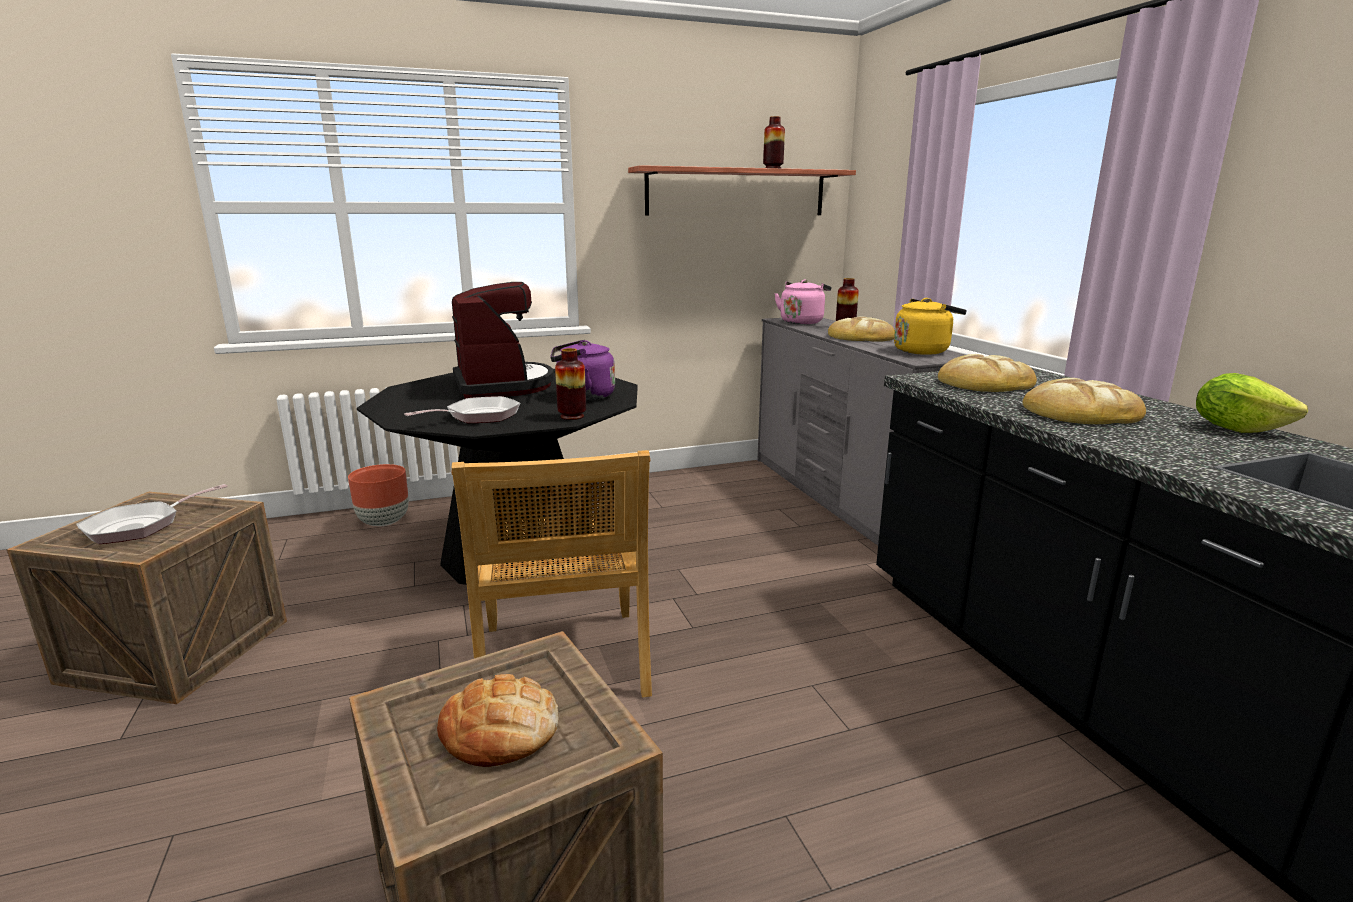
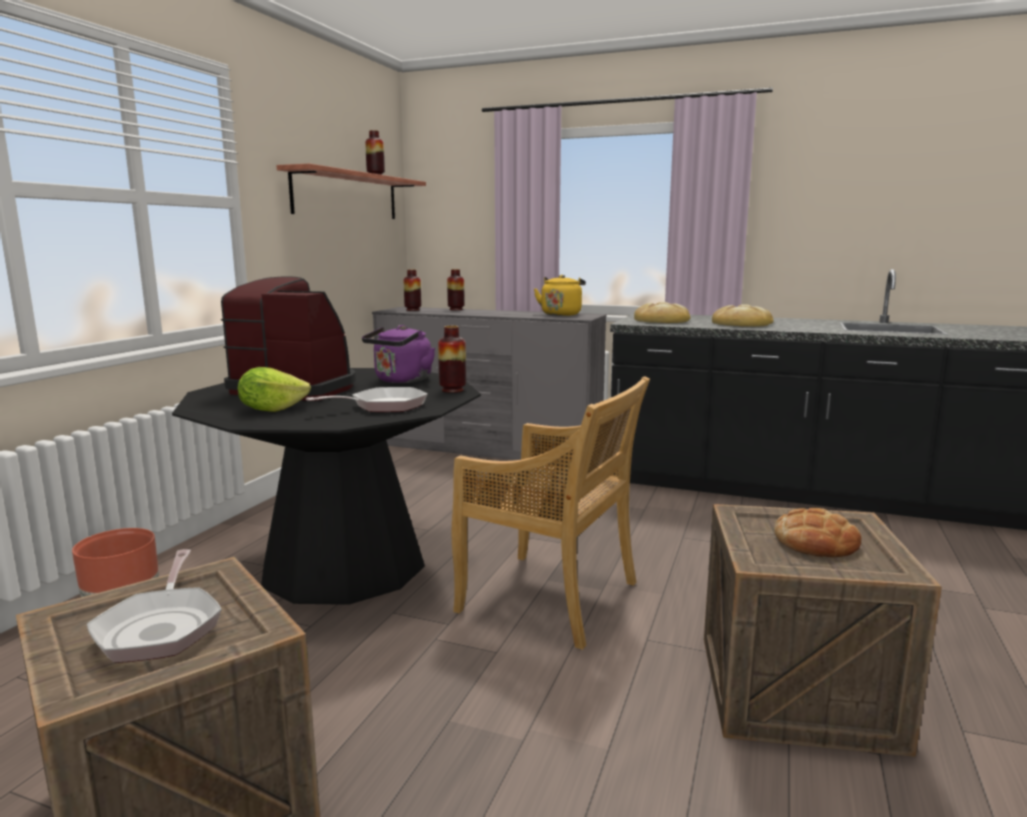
camera: 50 degrees left, 5 degrees down
frying pan [404,396,520,423] -> frying pan turned 60 degrees clockwise [306,387,427,412]
pink kettle [774,280,831,324] -> vase [404,269,421,311]
bread [828,316,895,342] -> none
lettuce [1196,373,1308,433] -> lettuce moved to [238,367,311,412]

